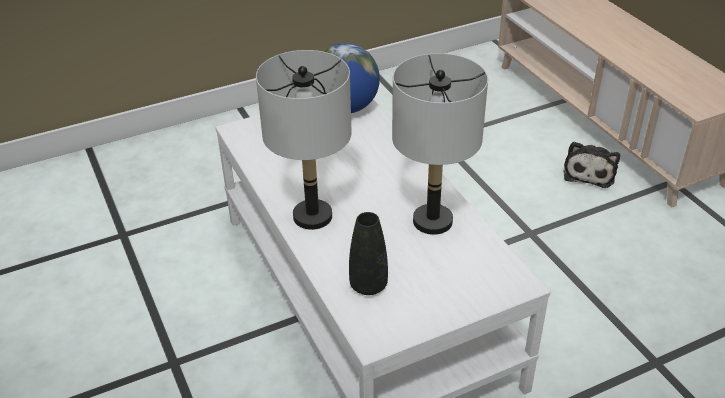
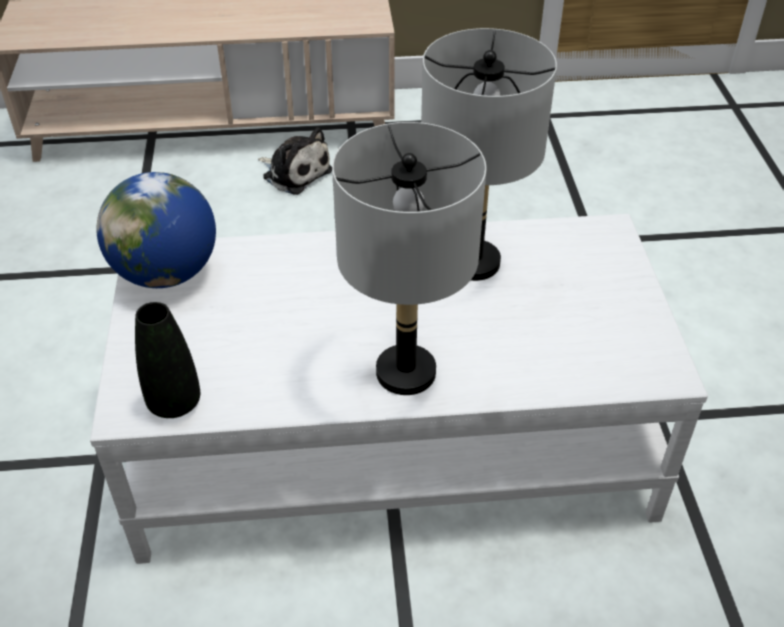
camera: 70 degrees left, 5 degrees up
black vase [349,212,388,295] -> black vase moved to [135,302,200,418]

